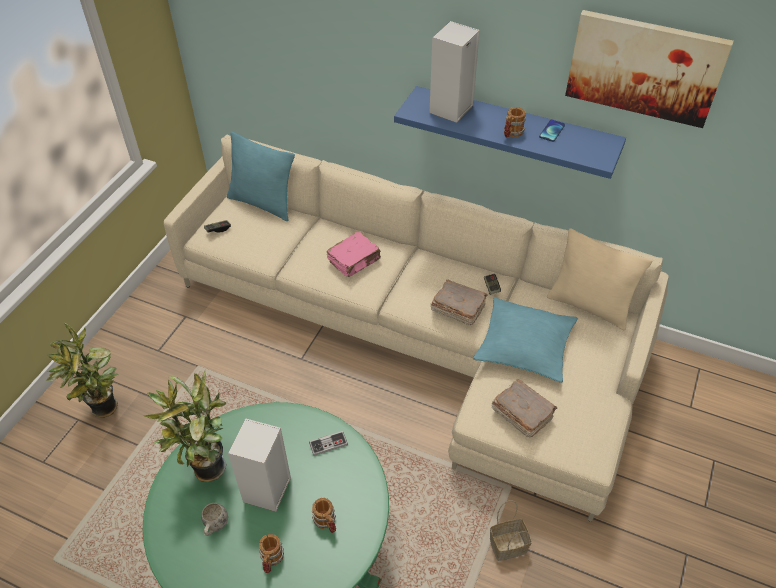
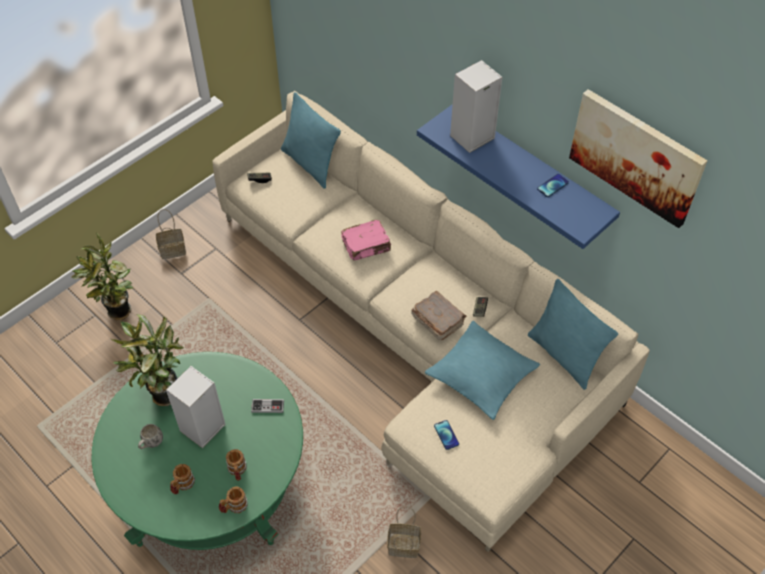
camera: 20 degrees right, 5 degrees up
brown book [492,379,557,437] -> phone [434,420,459,450]
mug [504,107,526,138] -> mug moved to [219,486,248,513]
beige pillow [547,228,652,330] -> turquoise pillow [528,279,618,390]
none -> basket [156,209,186,259]

